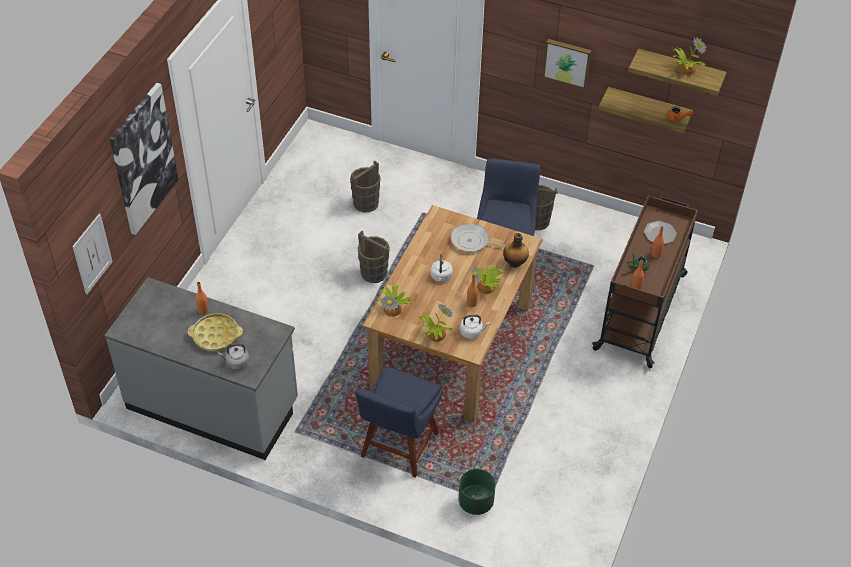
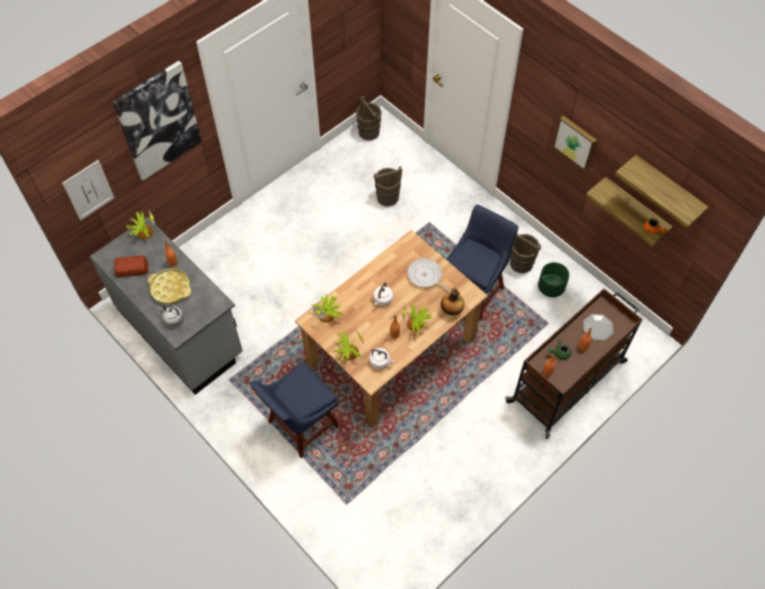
camera: 25 degrees right, 10 degrees up
brown bucket [358,231,390,283] -> brown bucket moved to [356,96,382,141]
green planter [458,469,496,515] -> green planter moved to [538,262,569,297]
potted plant [673,38,707,75] -> potted plant moved to [126,210,155,239]
none -> bread [114,255,148,277]

